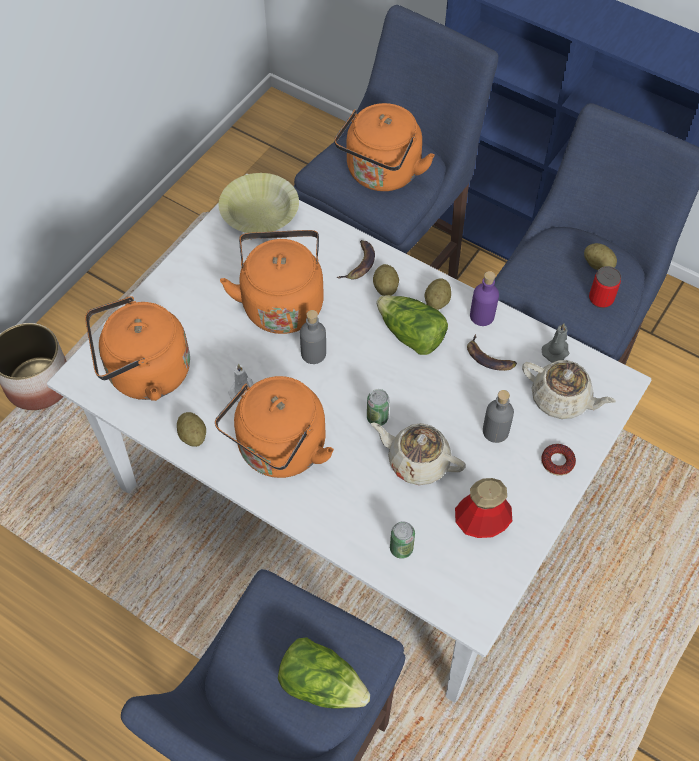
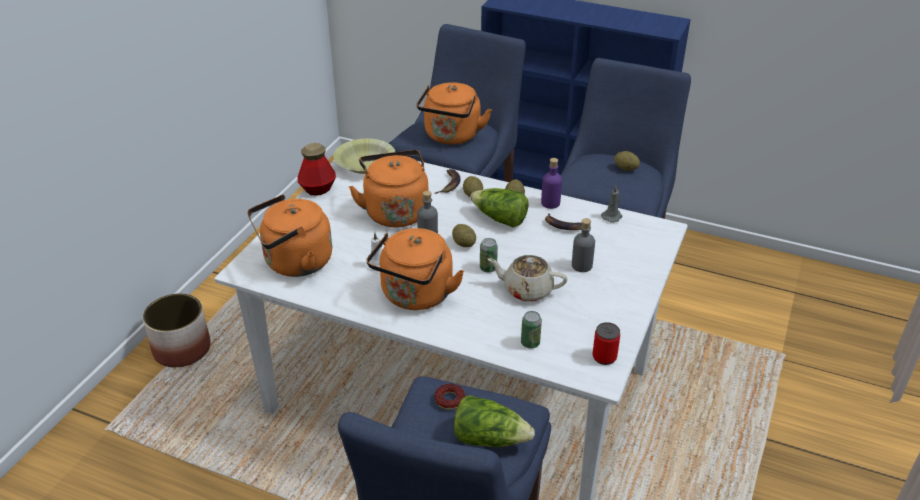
camera: 10 degrees left, 20 degrees down
potato [177,412,206,447] -> potato moved to [452,224,476,247]
bottle [455,478,512,538] -> bottle moved to [298,143,336,195]
beige teapot [522,360,616,419] -> none
donut [541,444,576,476] -> donut moved to [434,384,466,410]
can [589,266,621,308] -> can moved to [592,322,620,365]

